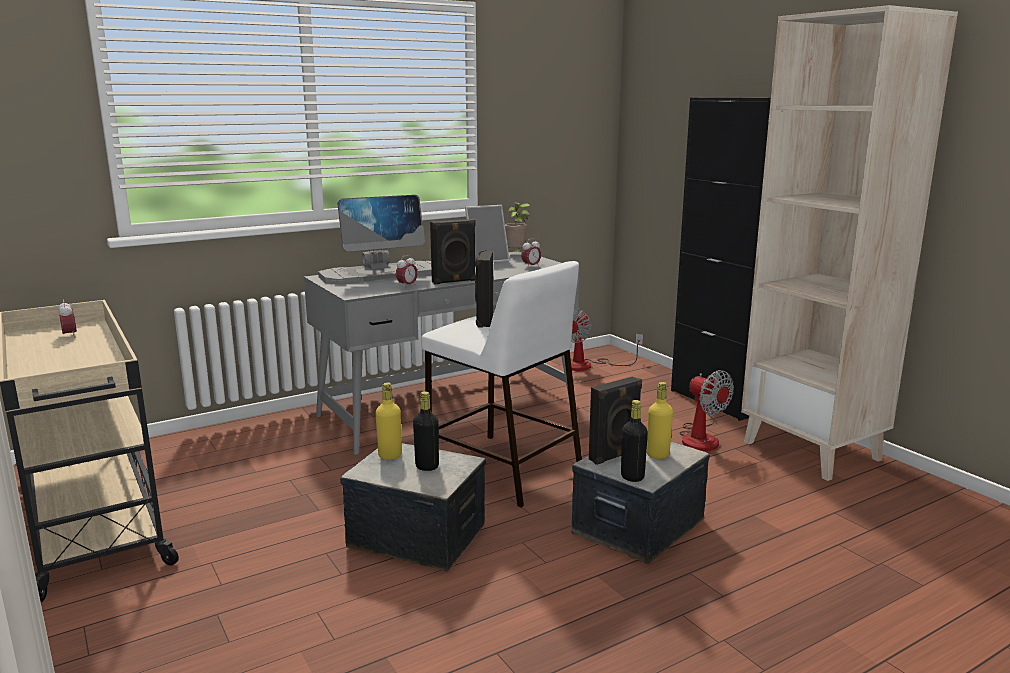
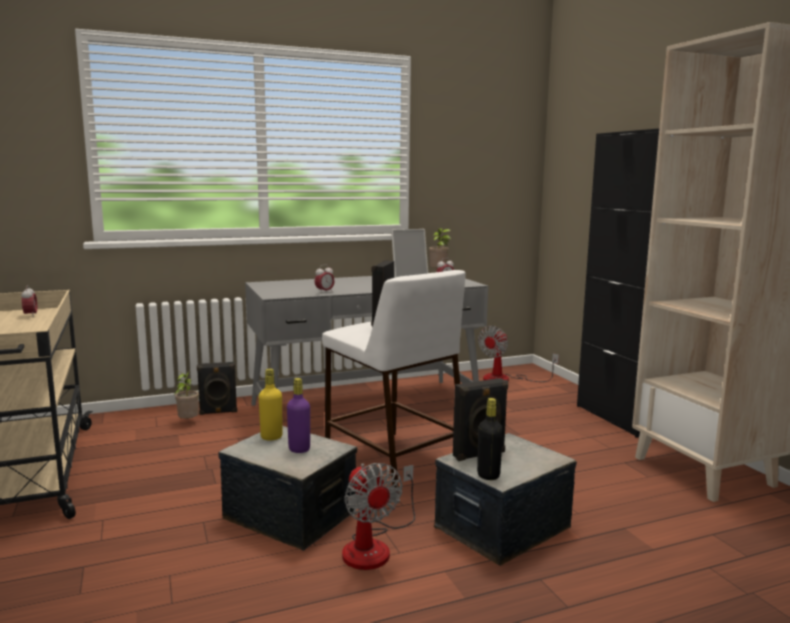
camera: 10 degrees right, 5 degrees down
monitor [318,195,432,285] -> none
black bottle [413,391,439,471] -> purple bottle [287,378,310,453]
black speaker [430,219,476,284] -> black speaker moved to [197,362,237,415]
yellow bottle [647,382,673,459] -> none
fan [679,370,734,451] -> fan moved to [342,463,415,570]
none -> potted plant [174,370,199,419]

